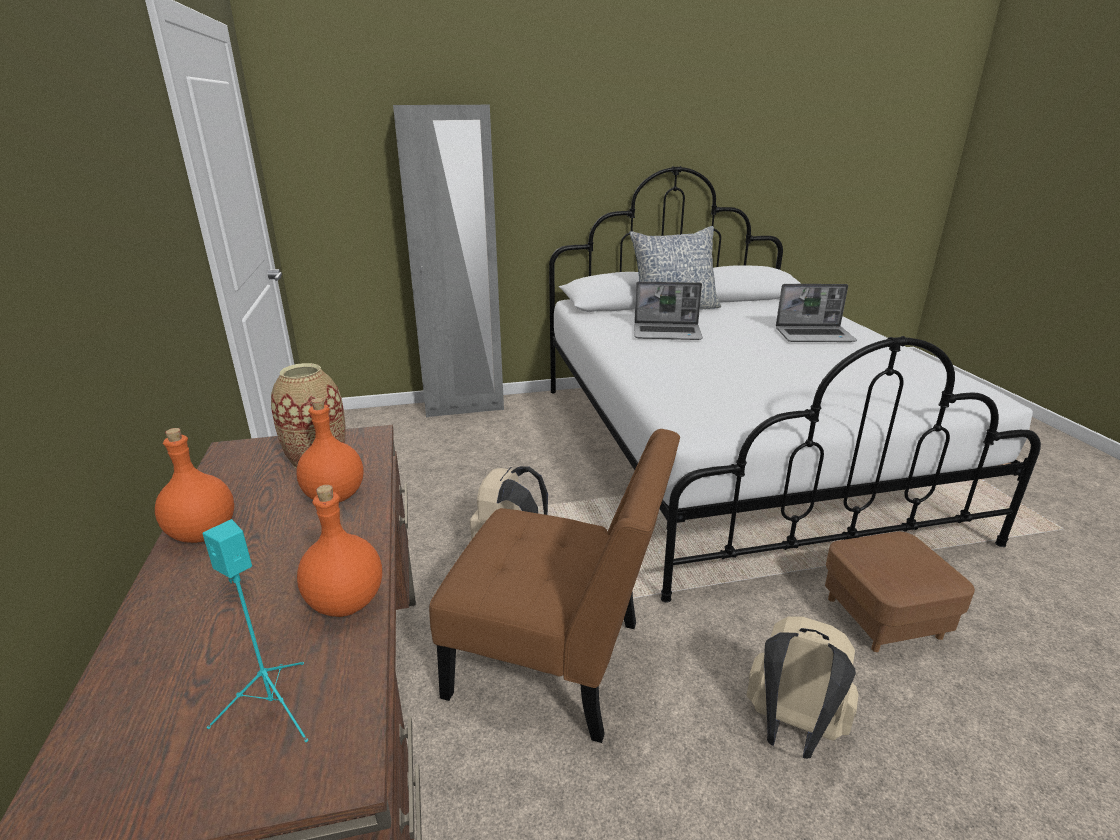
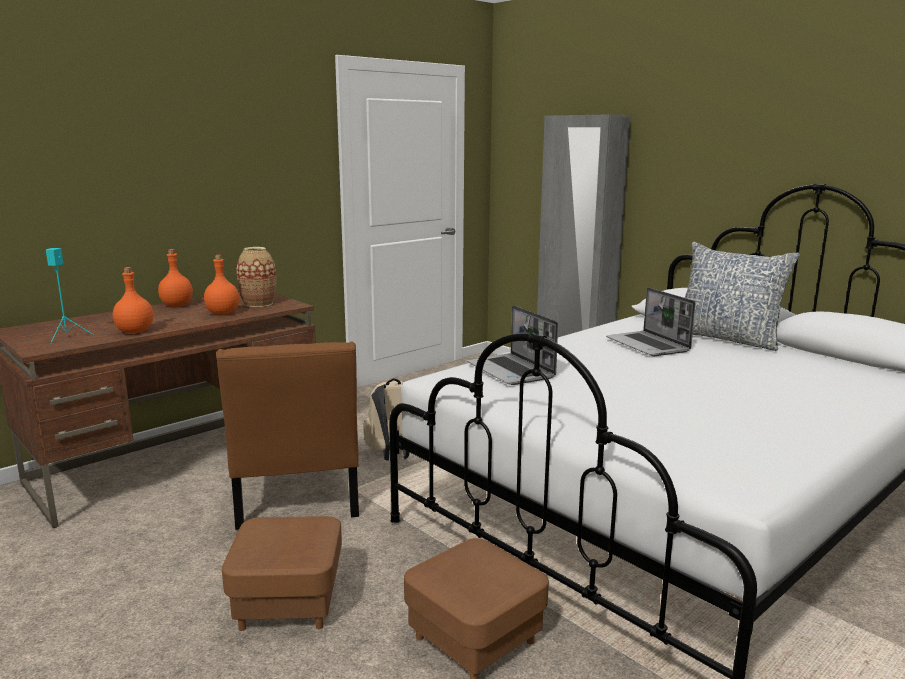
camera: 60 degrees right, 10 degrees down
beige backpack [747,616,859,759] -> brown ottoman [222,516,342,631]
laptop [776,284,857,342] -> laptop moved to [467,305,558,385]

